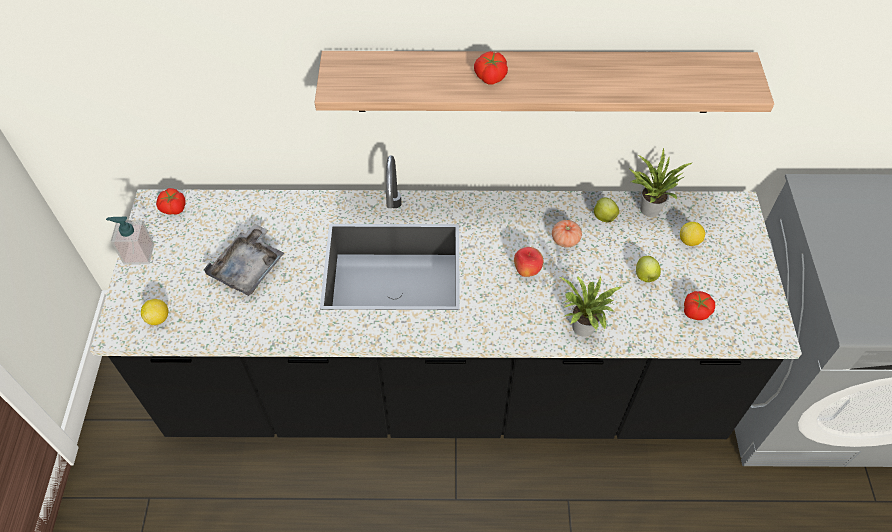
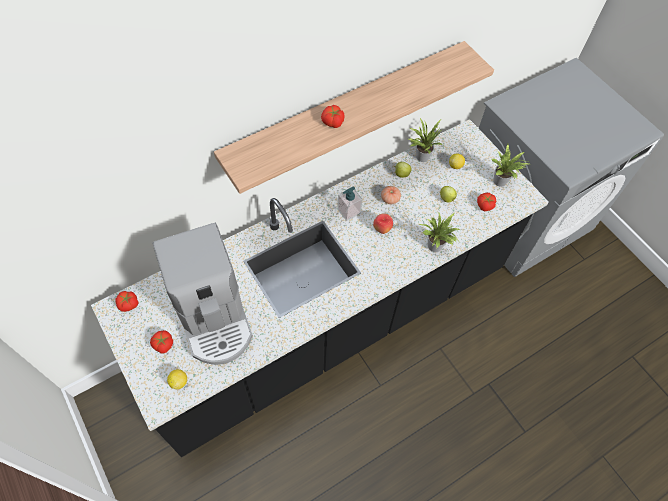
camera: 35 degrees left, 5 degrees up
soap dispenser [106,216,154,265] -> soap dispenser moved to [337,187,363,221]
grey tray [204,223,284,296] -> coffee machine [152,222,253,365]
none -> tomato [150,331,173,354]
none -> potted plant [491,144,529,187]

